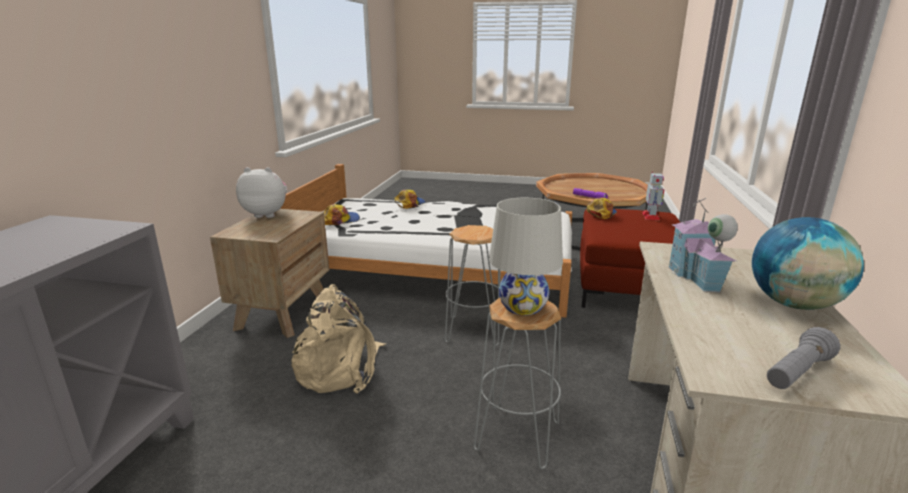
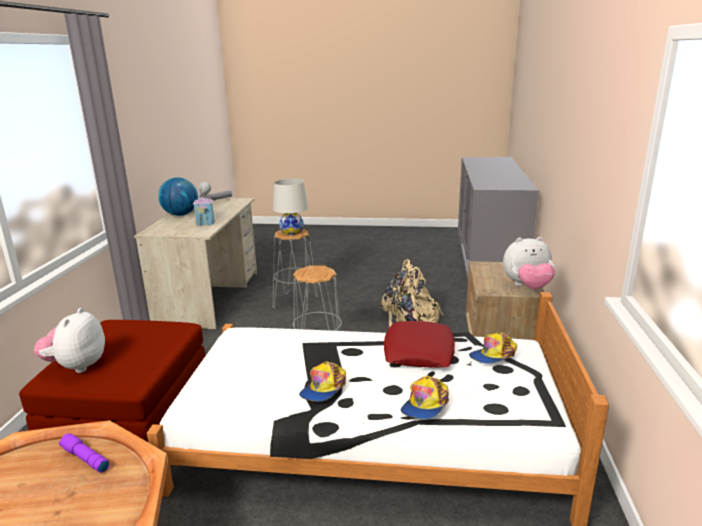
camera: 175 degrees right, 0 degrees up
cap [586,198,617,219] -> cap moved to [299,361,346,401]
toy robot [643,172,664,220] -> plush toy [34,308,105,373]
none -> red pillow [384,321,455,367]

